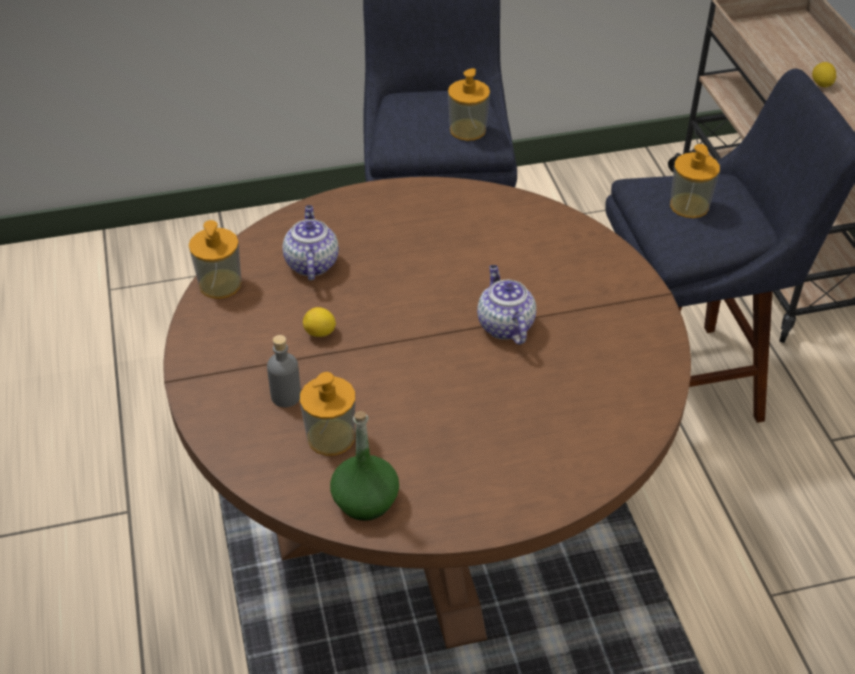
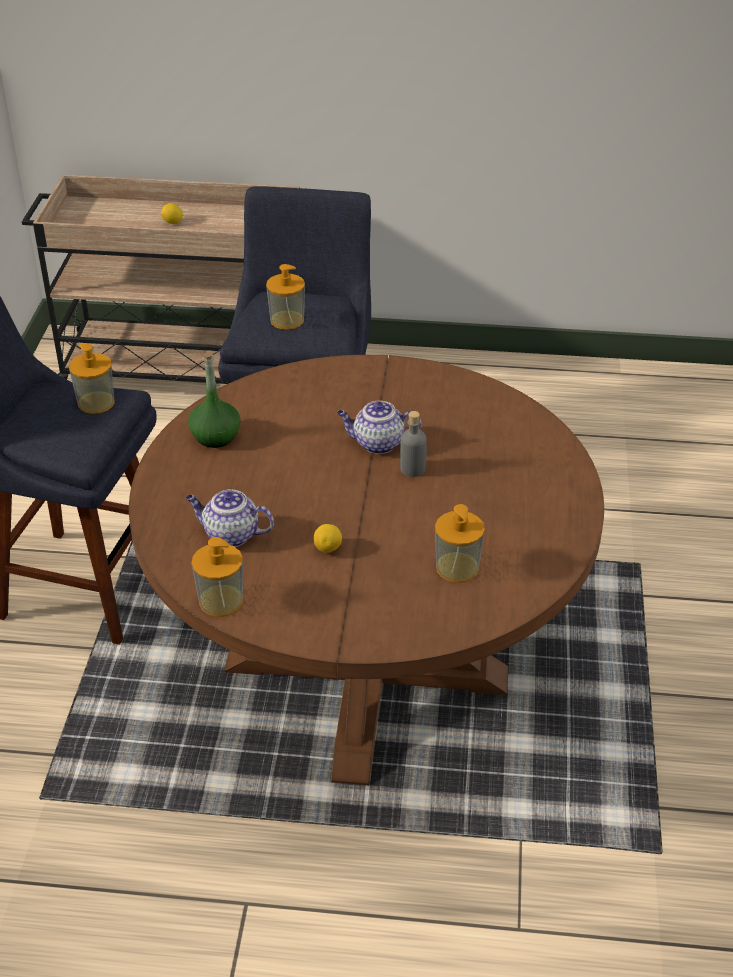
camera: 70 degrees left, 5 degrees down
grey bottle [267,335,301,407] -> grey bottle moved to [400,411,427,477]
green bottle [330,411,399,521] -> green bottle moved to [188,352,241,448]

